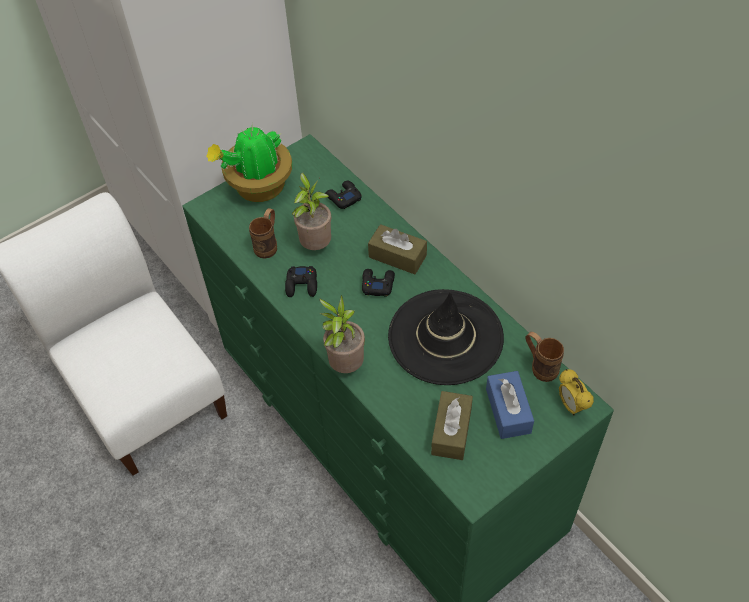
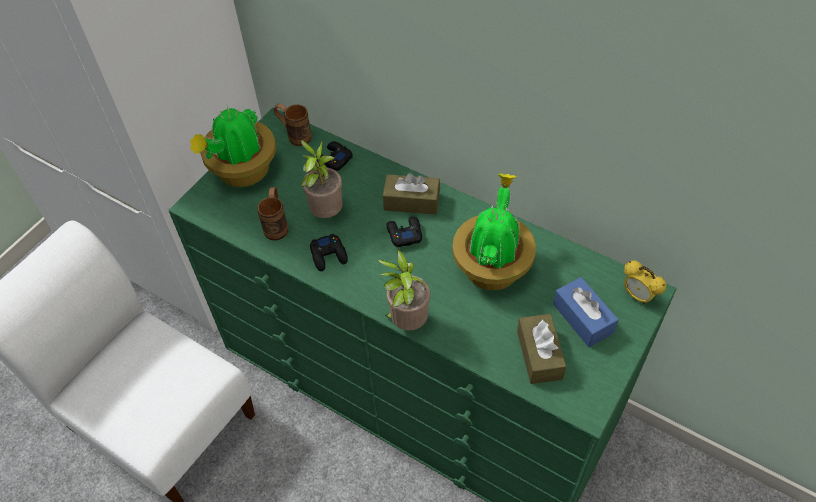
camera: 20 degrees left, 0 degrees up
black hat [388,289,504,385] -> potted plant [452,173,536,290]
brown mug [526,332,564,382] -> brown mug moved to [274,104,312,146]

